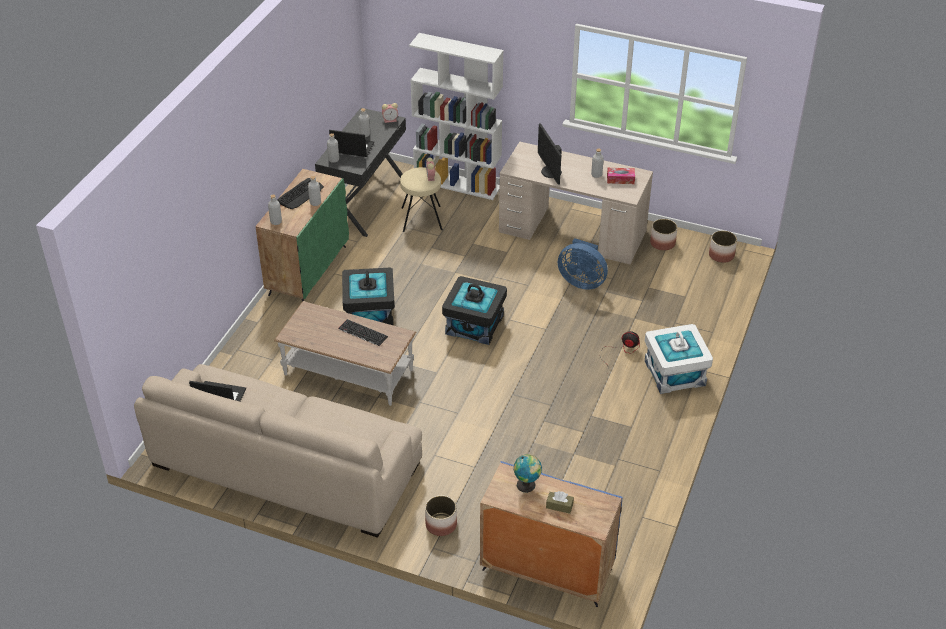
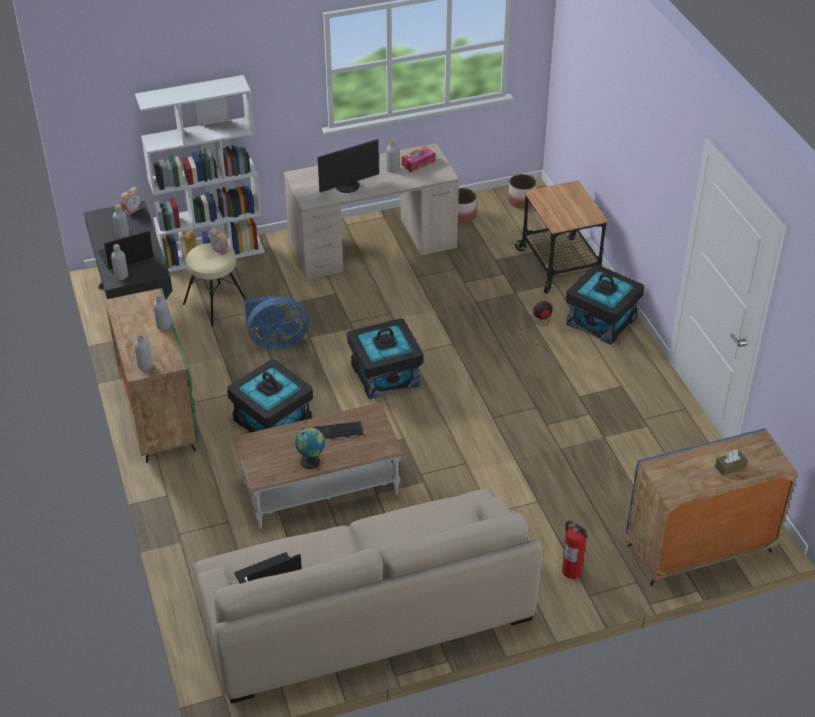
camera: 40 degrees left, 0 degrees up
keyboard [277,178,324,209] -> none
planter [425,495,457,536] -> fire extinguisher [562,521,588,579]
globe [514,454,542,493] -> globe moved to [295,427,325,469]
monitor [538,123,562,185] -> monitor turned 60 degrees counterclockwise [318,139,379,193]
blue fan [558,238,608,290] -> blue fan moved to [244,295,309,350]
white storage box [645,324,713,394] -> black storage box [566,265,644,345]
none -> cart [515,180,608,294]

